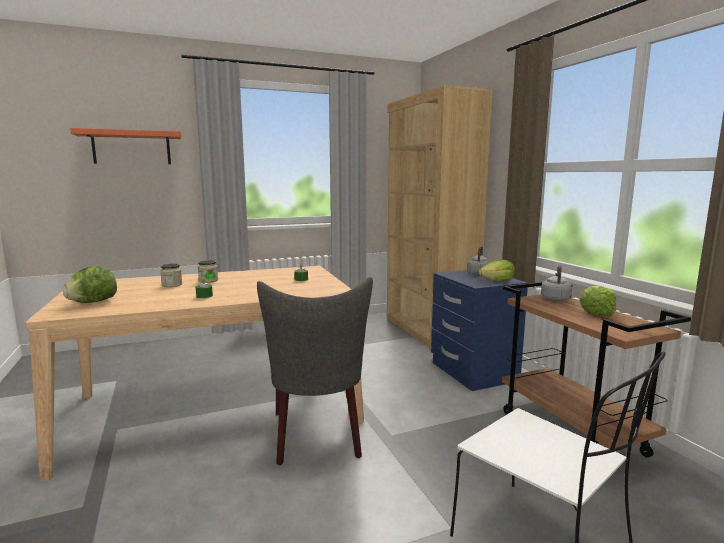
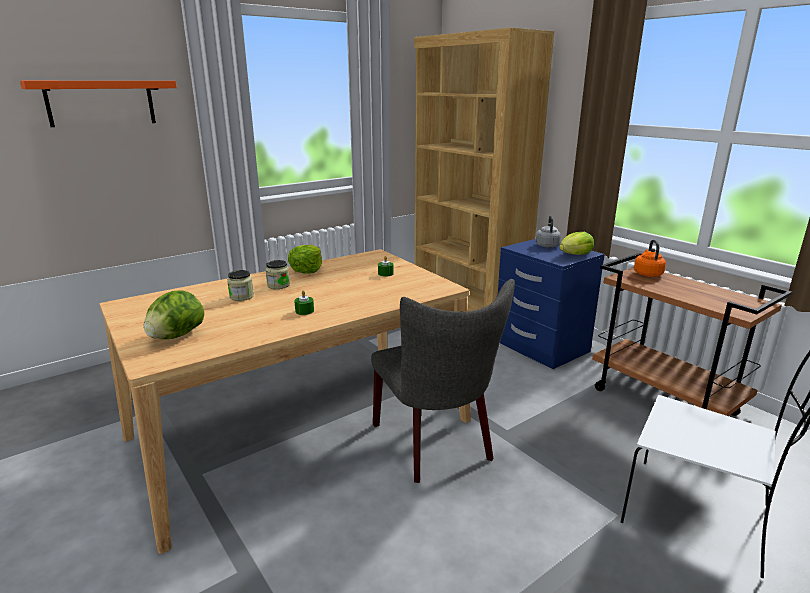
camera: 15 degrees left, 10 degrees up
grey kettle [541,265,572,301] -> orange kettle [634,240,666,277]
lettuce [580,286,616,316] -> lettuce moved to [288,245,322,273]

